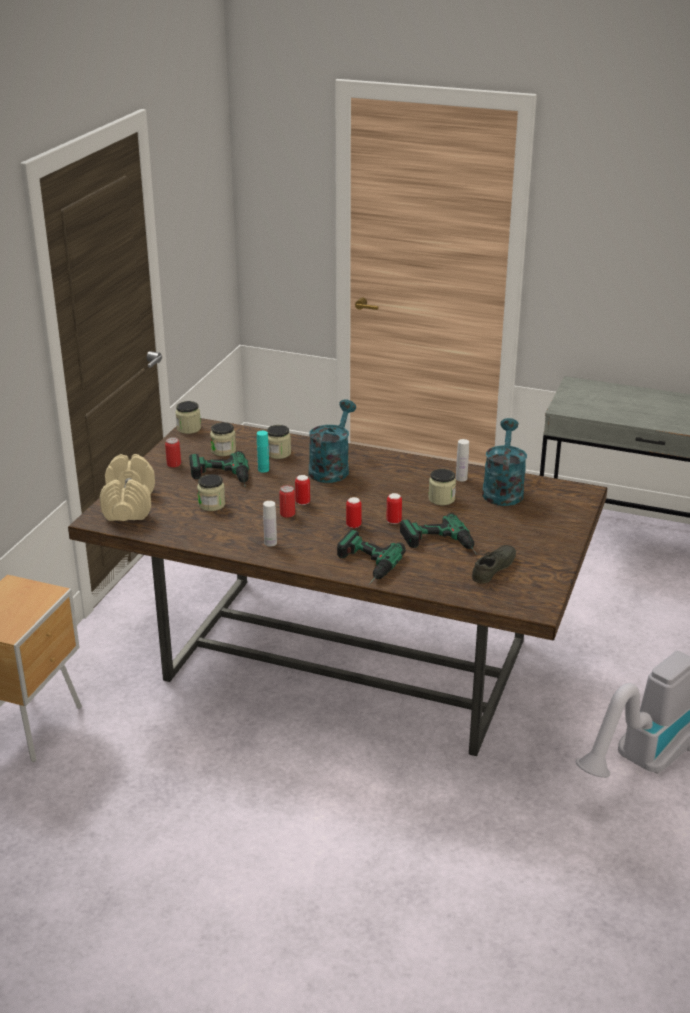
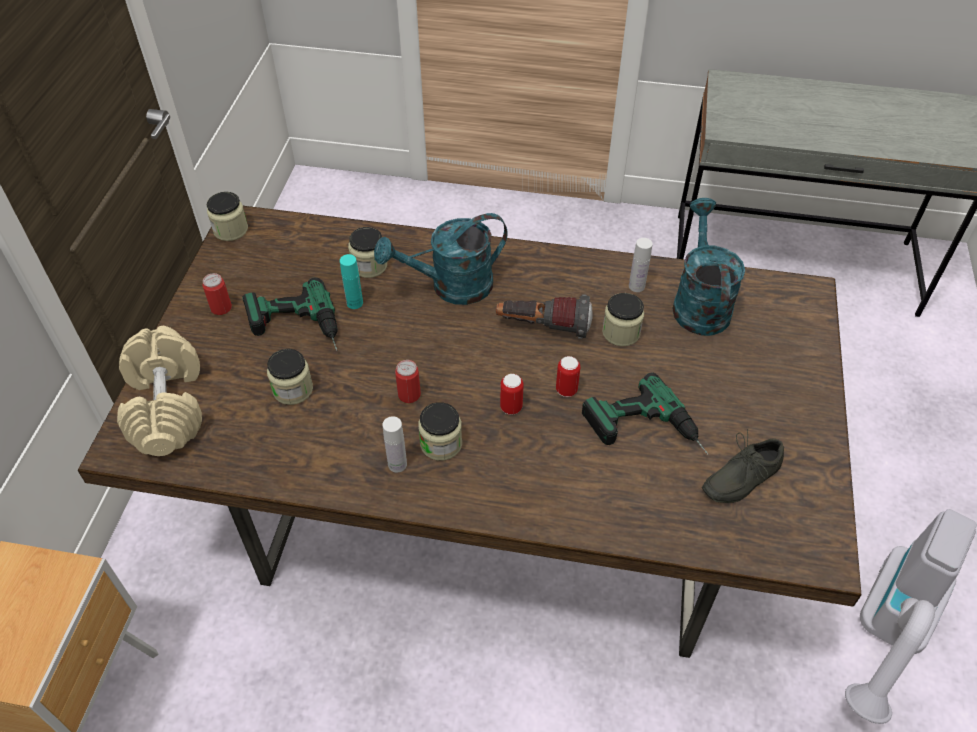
camera: 10 degrees left, 20 degrees up
jar [210,422,236,456] -> jar moved to [418,402,462,461]
can [295,475,310,505] -> none
turquoise watering can [309,400,356,483] -> turquoise watering can turned 120 degrees counterclockwise [374,213,508,305]
power drill [337,530,406,585] -> none
grey shoe [472,545,516,584] -> grey shoe turned 150 degrees counterclockwise [702,429,784,503]
none -> flashlight [496,294,593,339]

